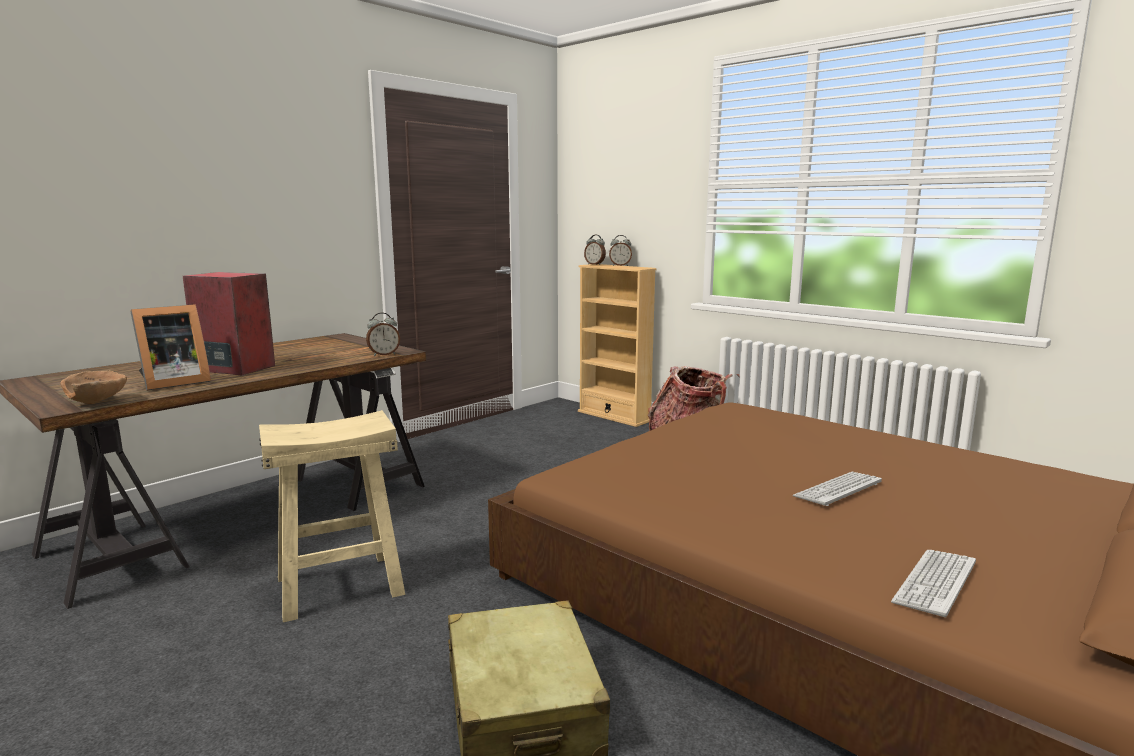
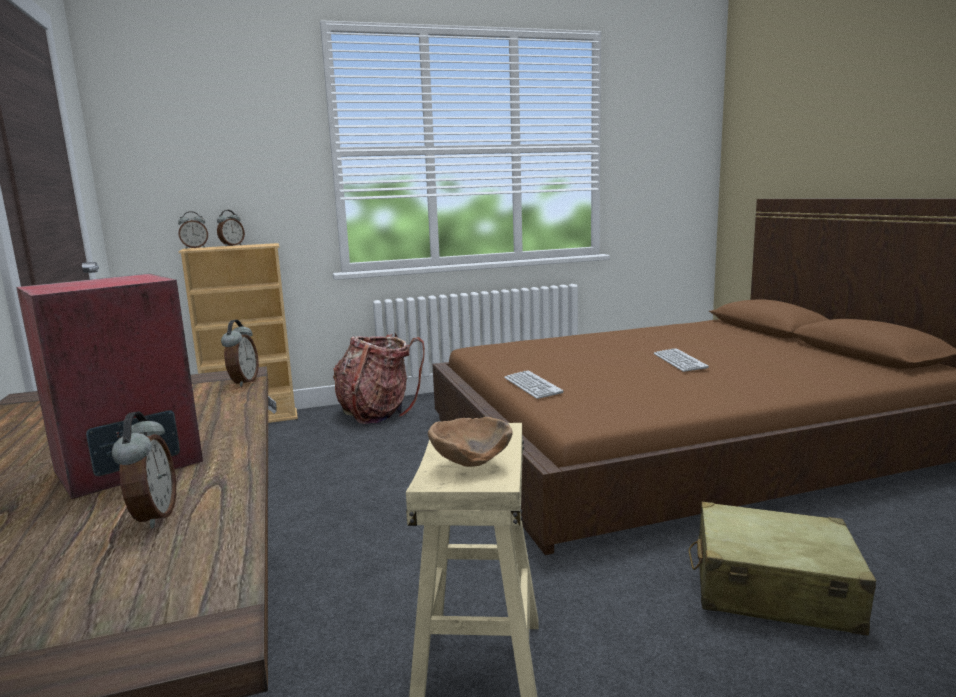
camera: 60 degrees left, 0 degrees up
brown bowl [60,371,127,404] -> brown bowl moved to [428,417,513,467]
picture frame [130,304,211,391] -> alarm clock [112,411,176,529]
keyboard [891,550,976,617] -> keyboard moved to [504,371,563,399]

